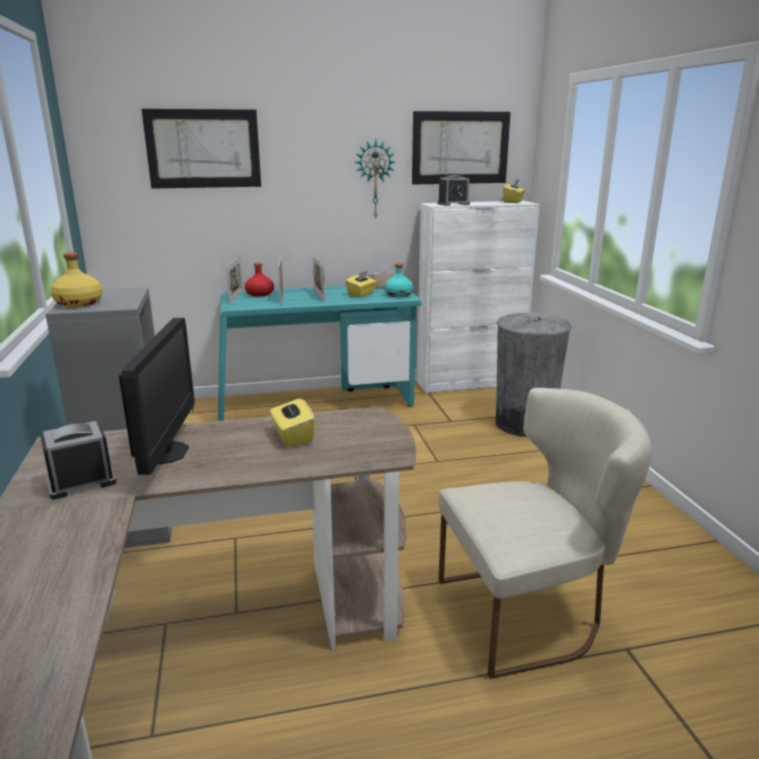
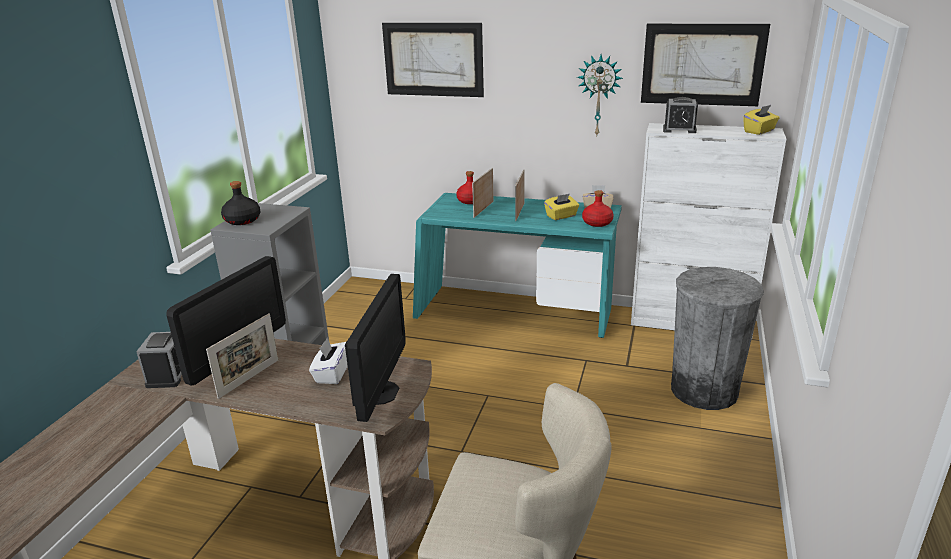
camera: 30 degrees right, 5 degrees up
alarm clock [41,421,117,499] -> alarm clock turned 90 degrees clockwise [136,332,182,388]
yellow bottle [51,252,102,307] -> black bottle [221,181,260,225]
picture frame [226,257,243,304] -> picture frame moved to [206,313,278,399]
yellow tissue box [270,394,315,447] -> white tissue box [309,338,348,384]
turquoise bottle [384,263,413,297] -> red bottle [582,190,614,227]
none -> monitor [345,274,406,422]

